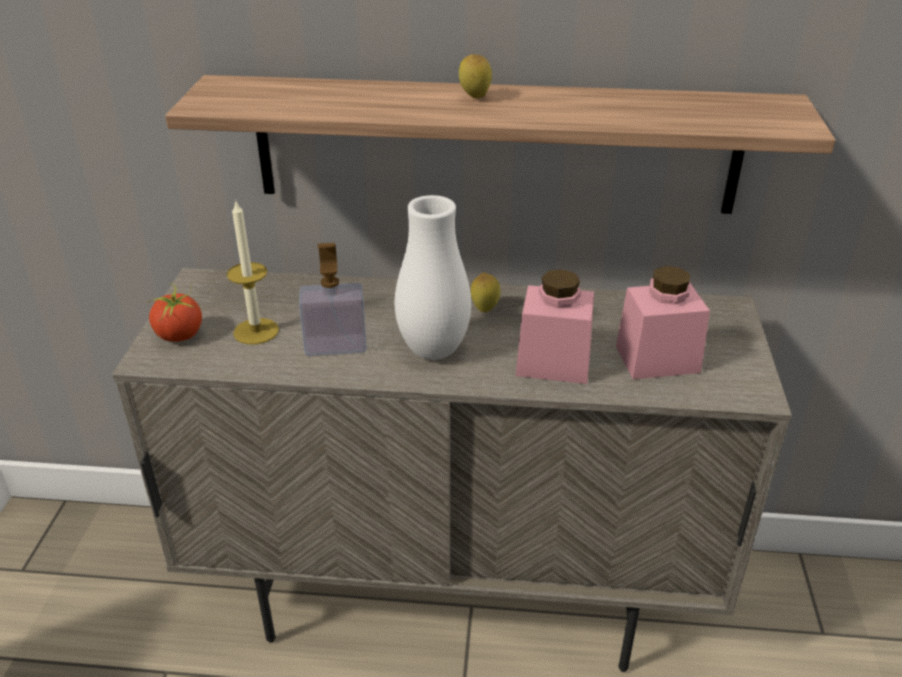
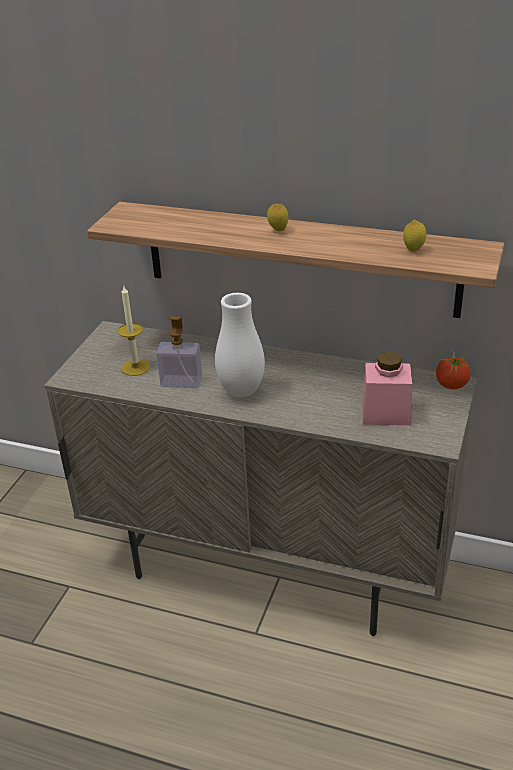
camera: 15 degrees right, 0 degrees up
tomato [149,283,202,342] -> tomato moved to [436,350,471,389]
lemon [471,272,501,312] -> lemon moved to [403,220,426,252]
pink jar [516,269,594,384] -> none

